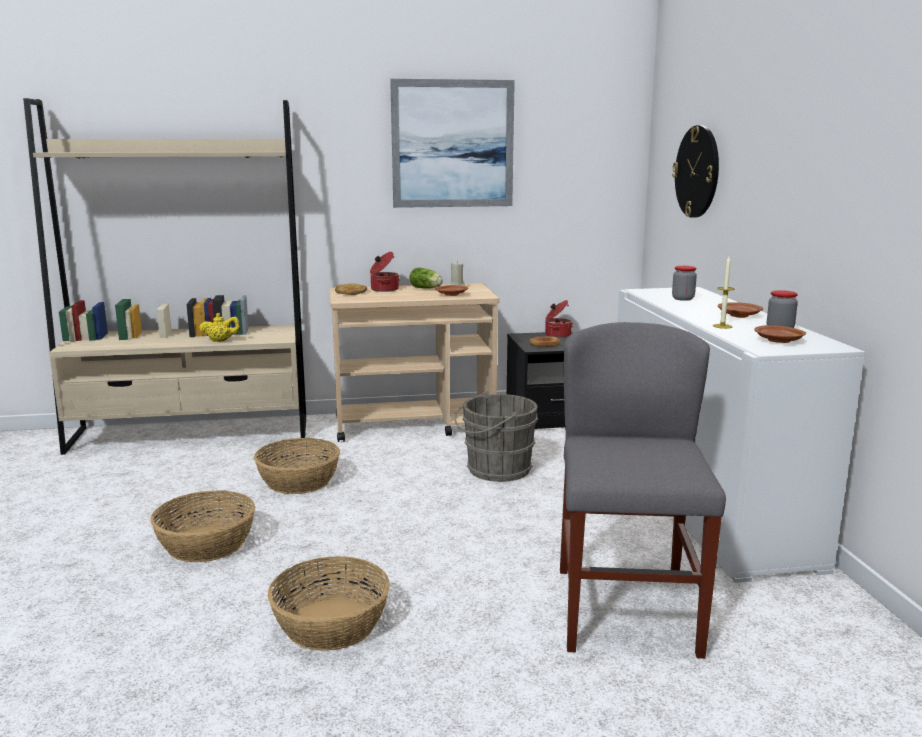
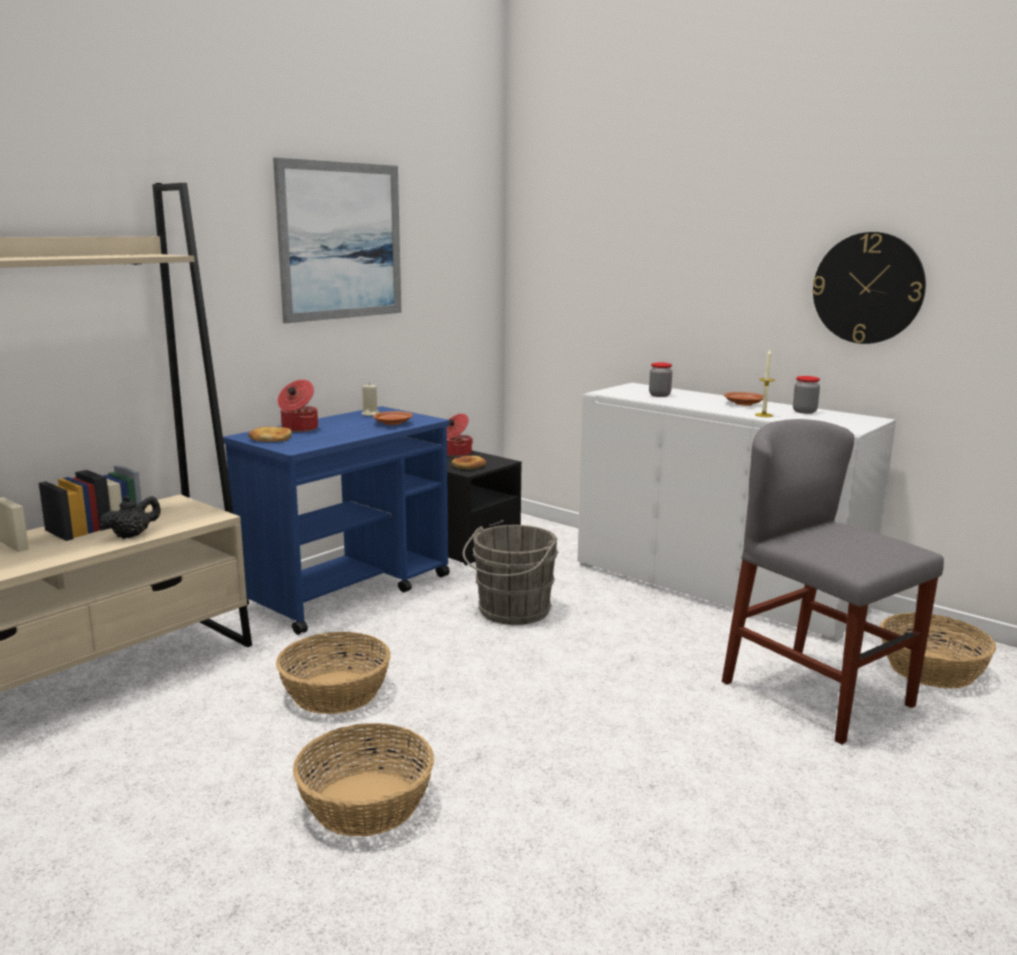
camera: 40 degrees left, 0 degrees up
yellow teapot [199,313,241,342] -> black teapot [100,495,161,539]
basket [267,556,390,651] -> basket moved to [880,613,996,689]
beige cart [330,283,499,442] -> blue cart [223,406,450,635]
lettuce [410,268,443,288] -> none
wall clock [672,125,719,218] -> wall clock moved to [812,232,926,344]
brown plate [754,325,806,343] -> none

